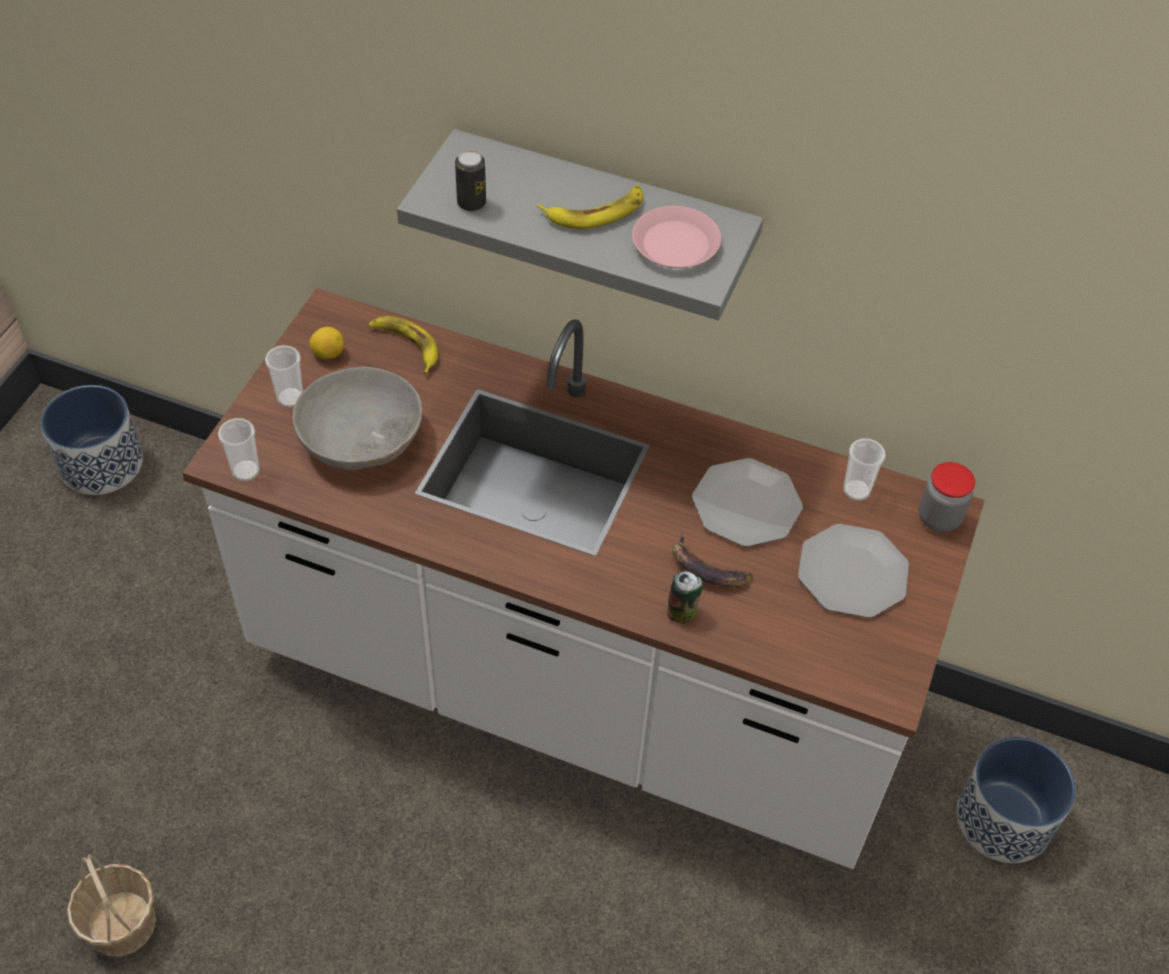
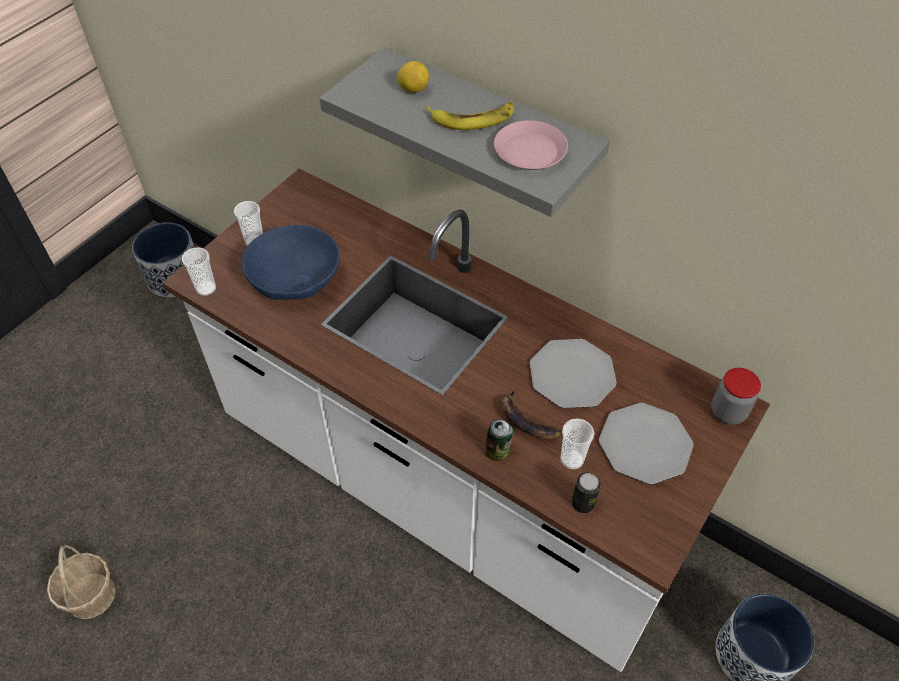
camera: 15 degrees right, 0 degrees up
grey bowl [292,367,423,470] -> blue bowl [242,225,340,300]
lemon [309,327,344,359] -> lemon moved to [397,61,429,93]
banana [369,316,438,374] -> none
can [455,150,486,211] -> can moved to [572,472,601,513]
cup [843,438,886,501] -> cup moved to [560,418,594,470]

